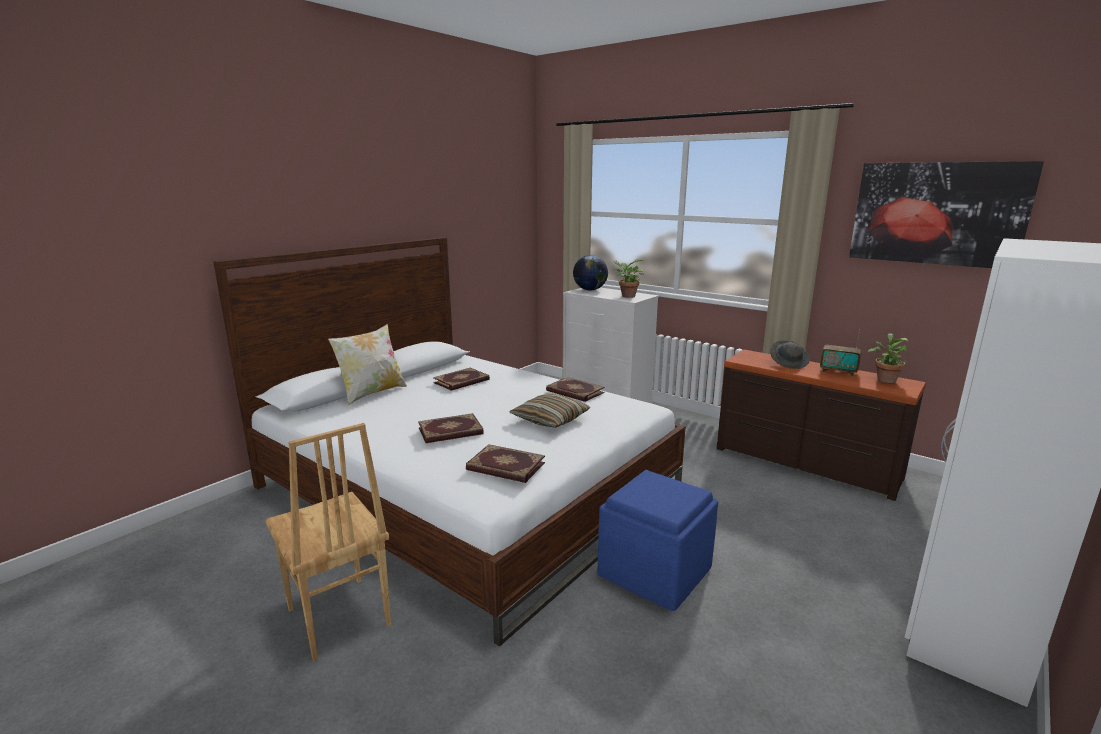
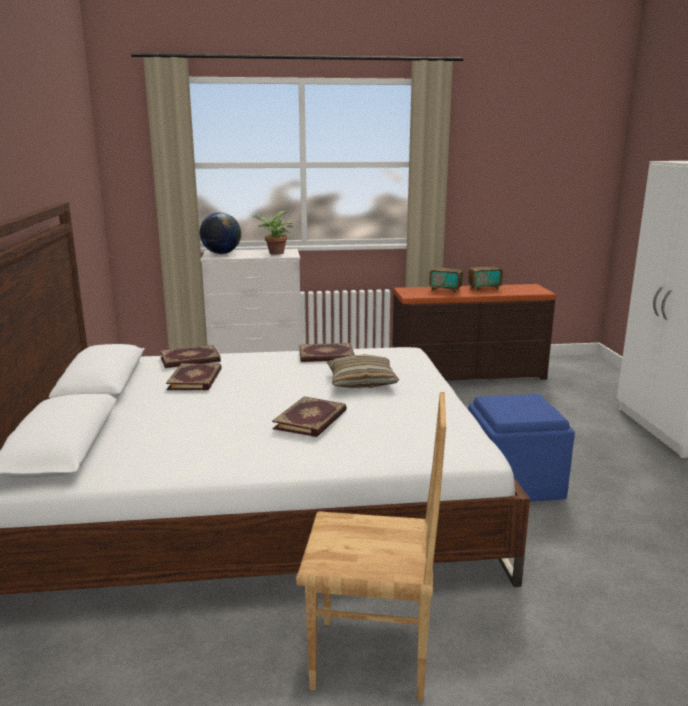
camera: 45 degrees left, 0 degrees up
pillow [328,324,407,405] -> none
book [466,444,545,483] -> book moved to [160,345,221,368]
grey hat [770,340,810,369] -> radio [429,256,463,293]
picture [849,161,1044,268] -> none
potted plant [868,333,909,383] -> none

